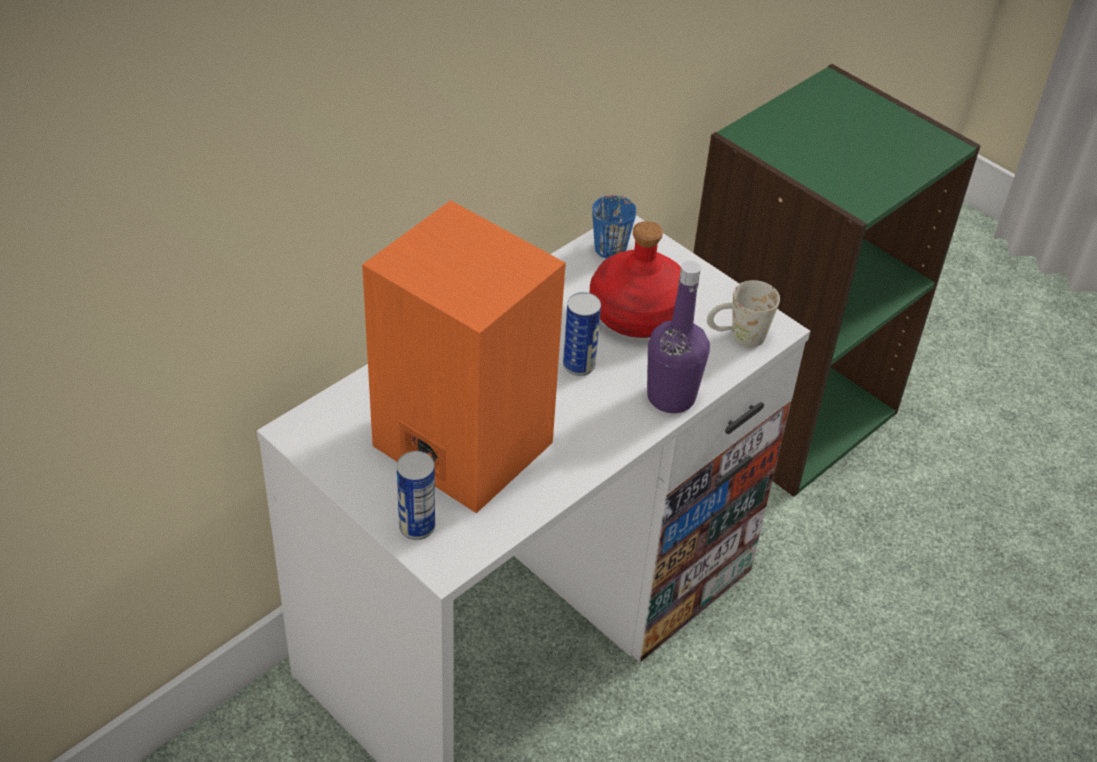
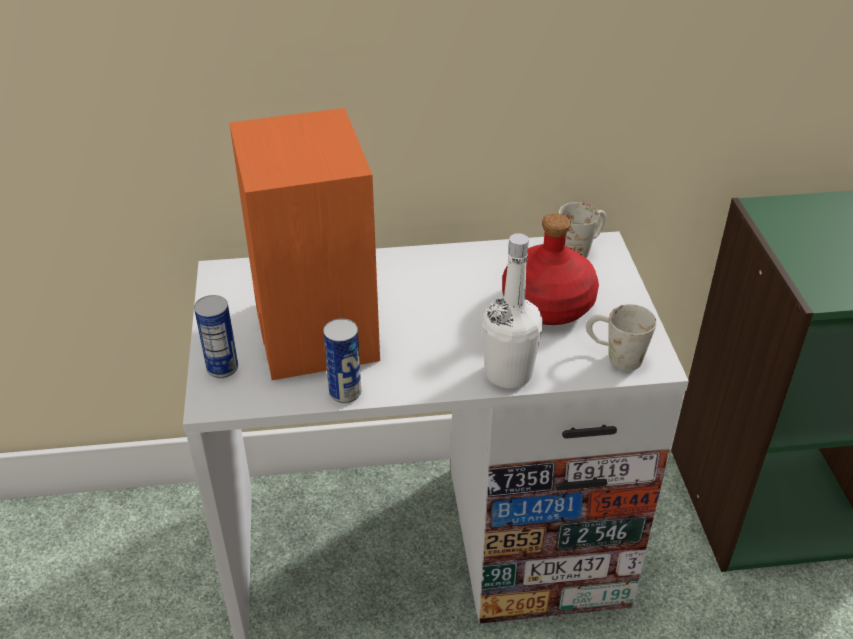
camera: 40 degrees right, 5 degrees down
can [563,292,601,376] -> can moved to [323,318,361,403]
blue mug [592,195,637,259] -> white mug [558,202,606,258]
purple bottle [647,261,710,413] -> white bottle [483,233,543,389]

